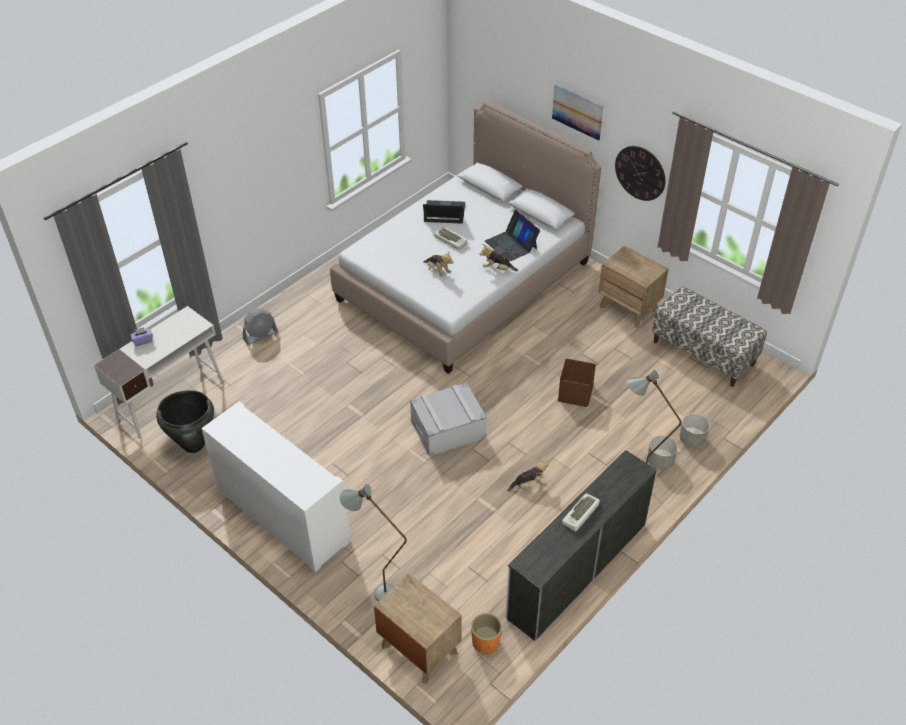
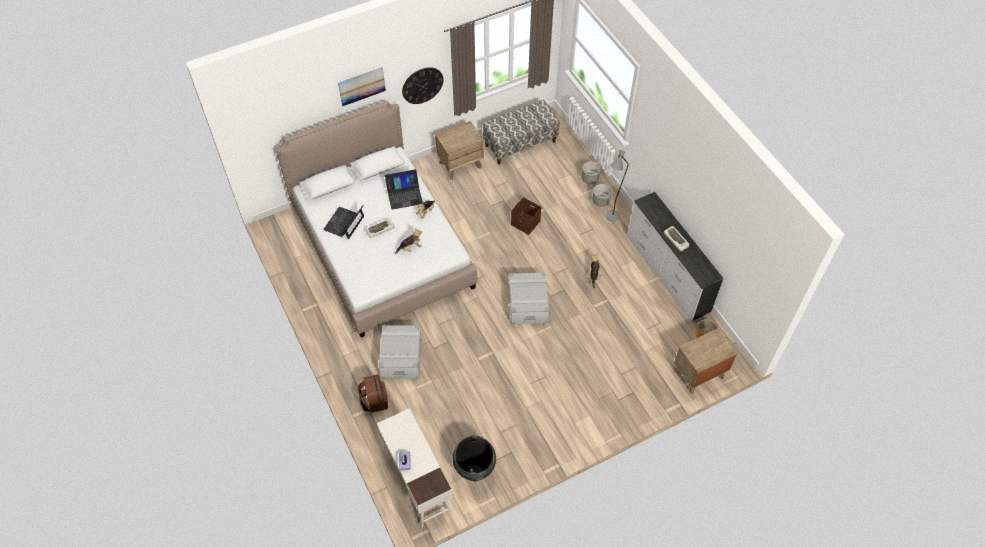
camera: 70 degrees left, 10 degrees up
white cabinet [201,401,351,572] -> none
grey fan [243,308,278,345] -> brown backpack [358,374,388,413]
grey floor lamp [340,484,407,601] -> none
none -> grey storage box [379,325,422,379]

